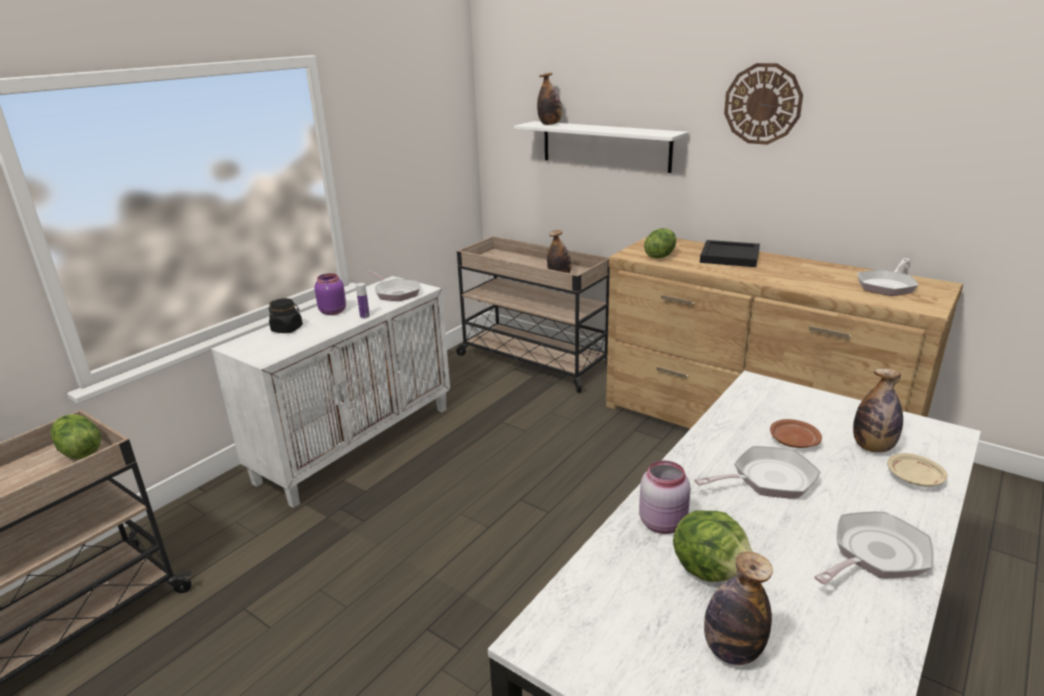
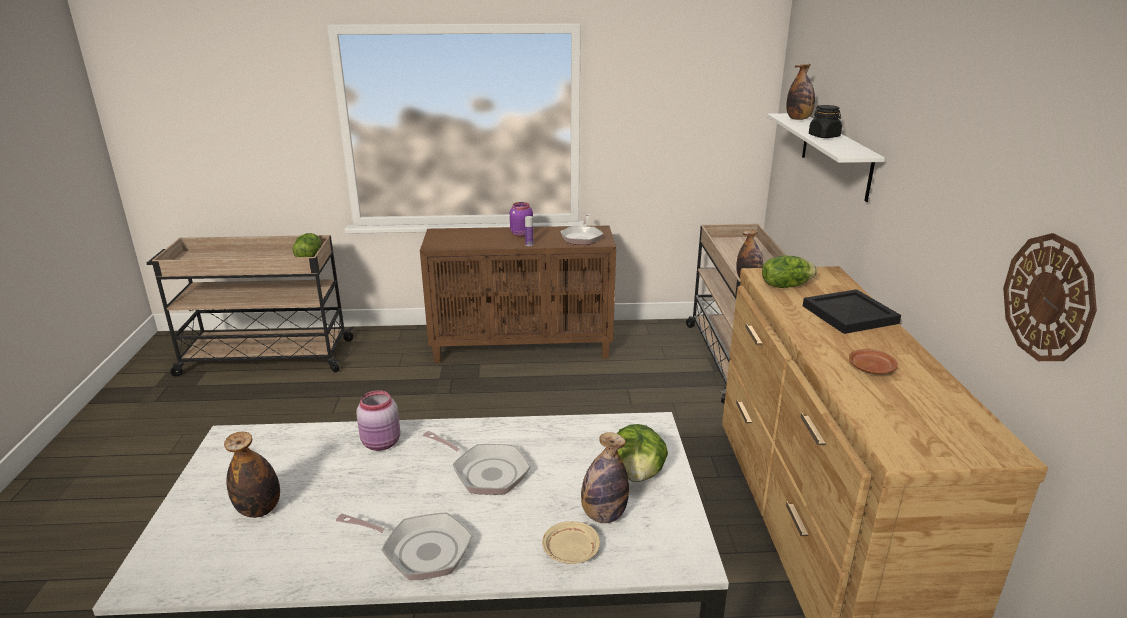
camera: 50 degrees right, 0 degrees up
white cabinet [211,276,450,508] -> brown cabinet [420,225,616,363]
black jar [268,298,303,333] -> black jar moved to [809,105,842,138]
lettuce [673,510,753,582] -> lettuce moved to [617,424,668,482]
wall clock [724,63,803,145] -> wall clock moved to [1003,233,1097,361]
brown plate [770,419,822,448] -> brown plate moved to [849,349,898,374]
frying pan [857,258,918,296] -> none

